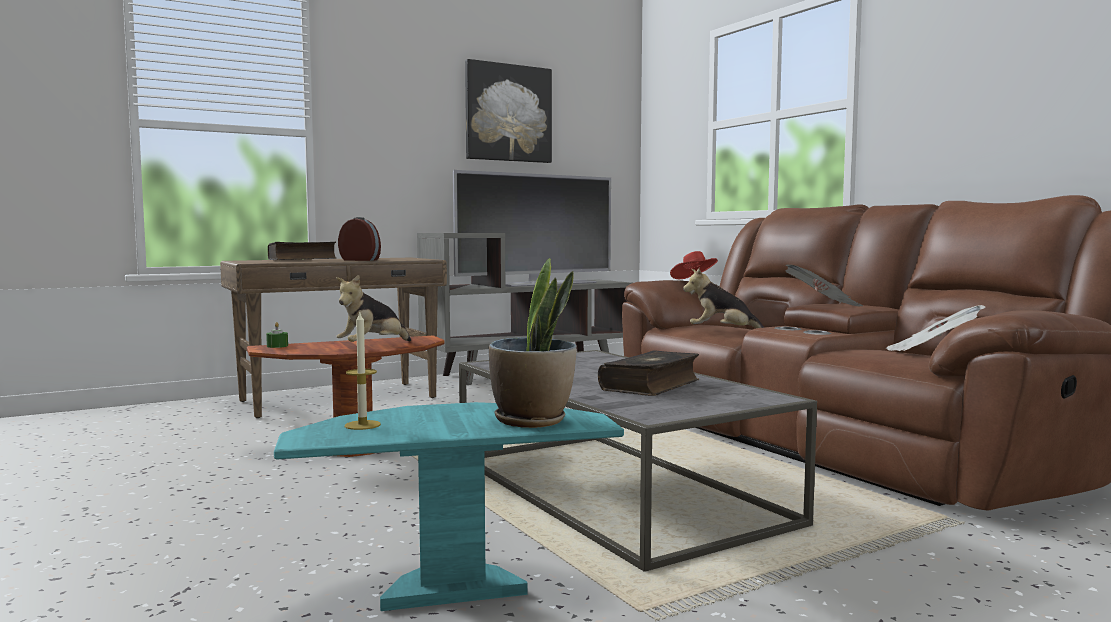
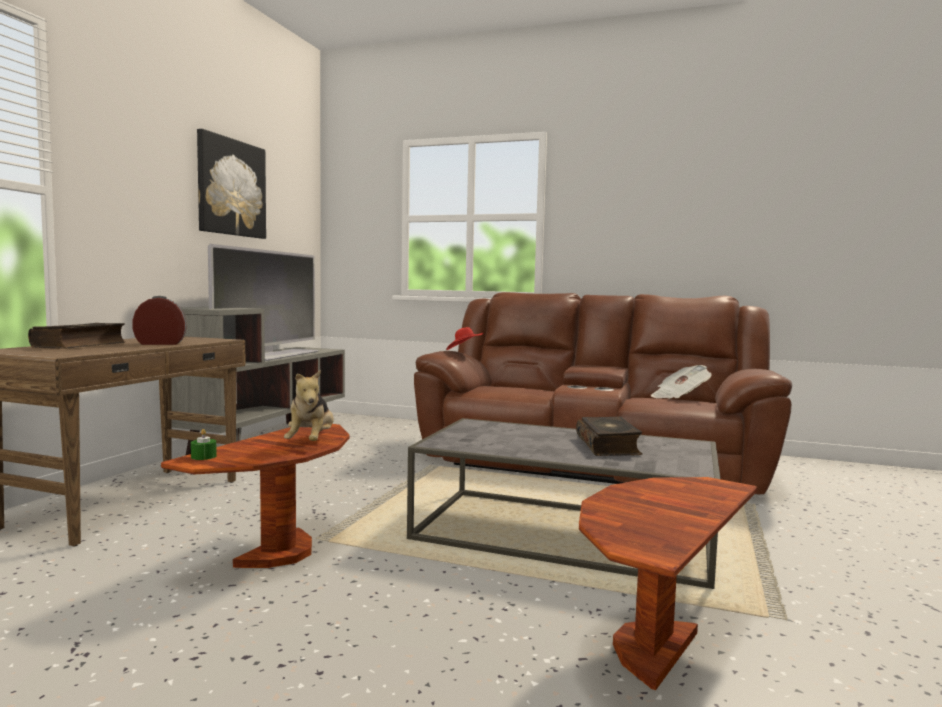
camera: 40 degrees left, 0 degrees up
turquoise side table [274,402,624,611] -> brown side table [579,477,757,691]
candle [345,312,381,430] -> none
potted plant [489,258,577,428] -> none
plush toy [683,268,764,329] -> none
newspaper [785,264,863,306] -> none

